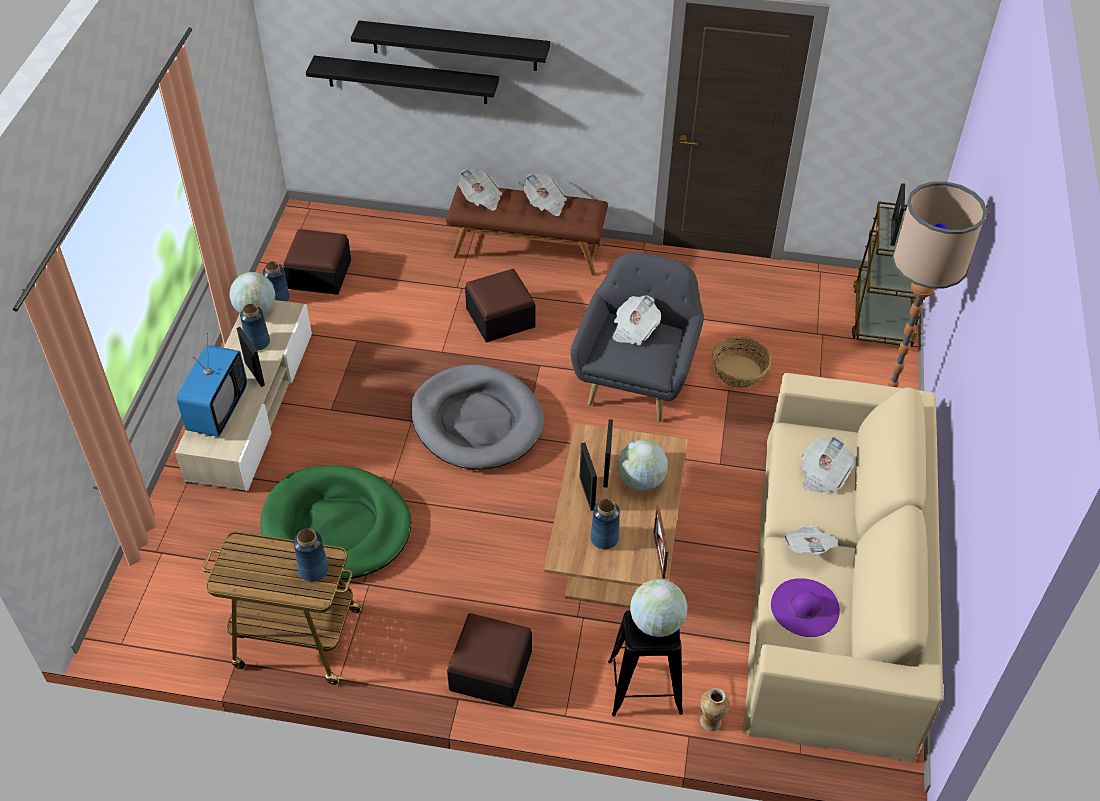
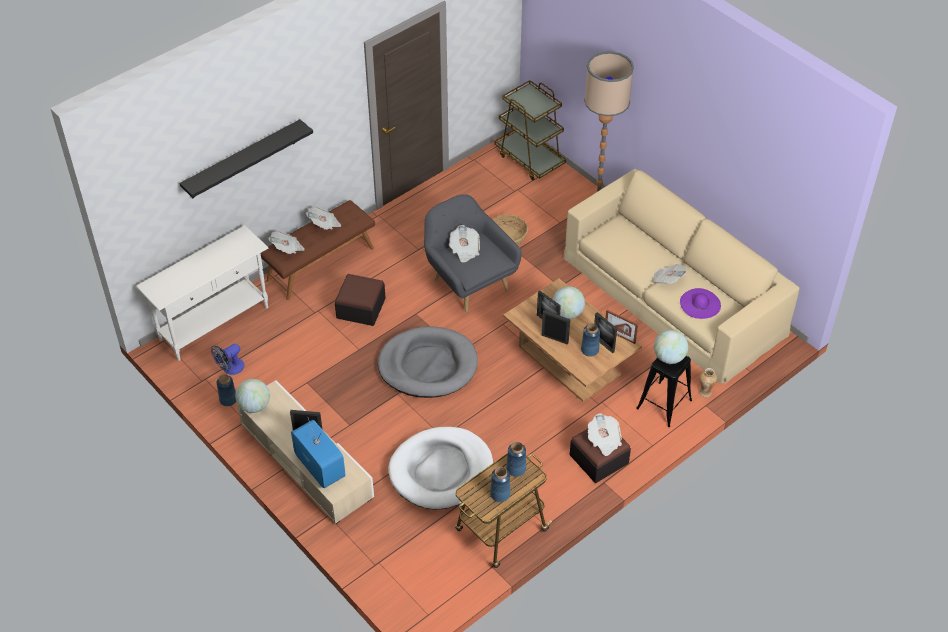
camera: 50 degrees left, 0 degrees up
blue vase [240,304,270,351] -> blue vase moved to [490,467,510,502]
green dog bed [260,465,411,580] -> white dog bed [388,427,493,509]
ottoman [283,229,351,295] -> fan [211,344,245,375]
black shelf [306,56,499,104] -> none
newspaper [801,436,855,493] -> newspaper moved to [588,413,622,456]
picture frame [891,183,905,246] -> picture frame moved to [594,312,617,353]
none -> white console table [136,225,268,361]

